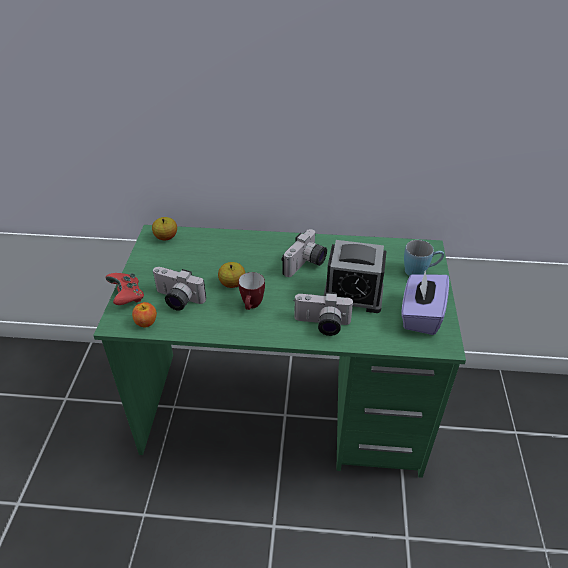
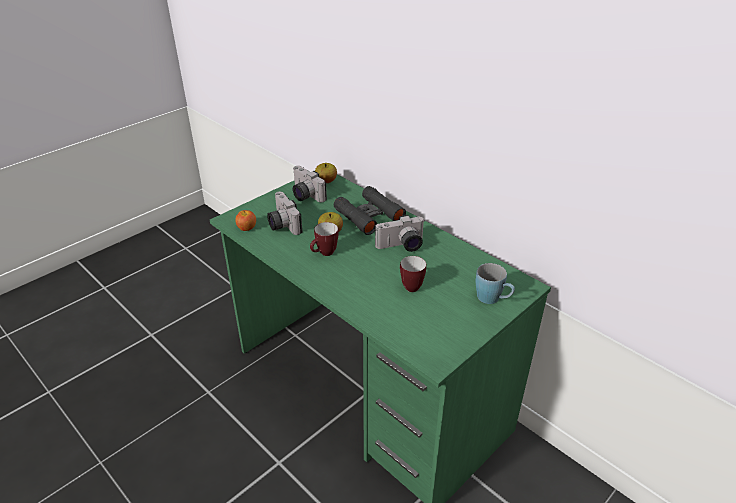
camera: 40 degrees right, 5 degrees down
red game controller [106,273,144,305] -> none
camera [294,292,353,336] -> camera moved to [293,166,327,203]
alarm clock [324,240,386,313] -> mug [400,256,426,292]
purple tissue box [401,270,449,335] -> none
none -> black binoculars [334,186,406,235]

